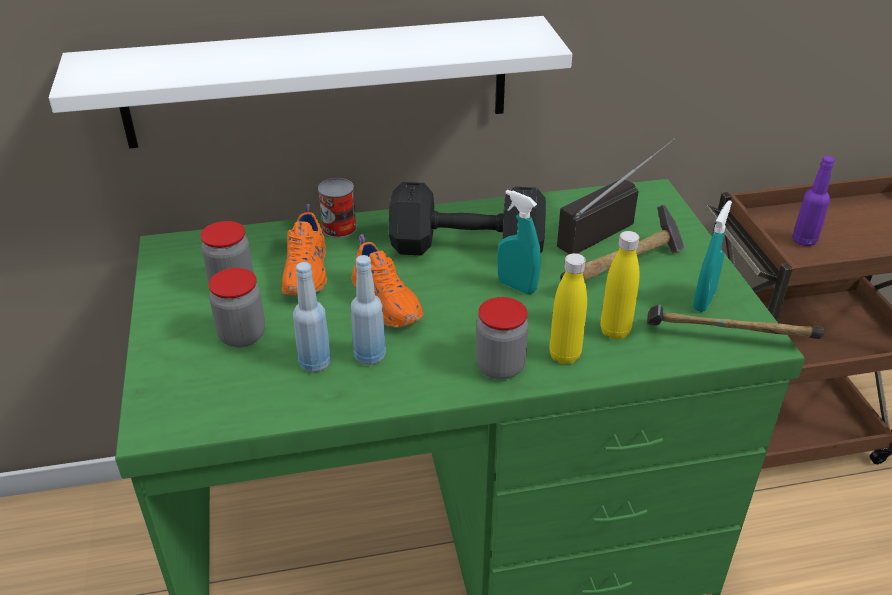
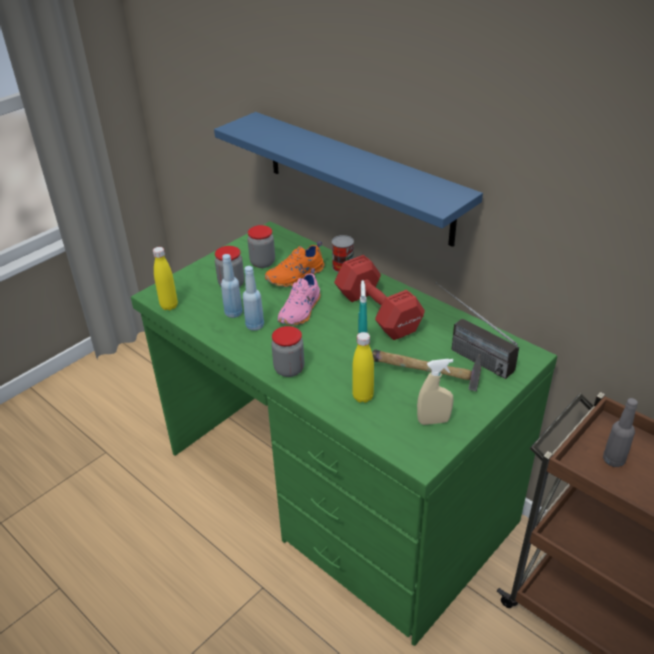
camera: 55 degrees right, 0 degrees up
white shelf [49,16,572,149] -> blue shelf [214,112,483,247]
orange shoe [351,234,423,328] -> pink shoe [278,268,321,325]
black dumbbell [388,182,546,255] -> red dumbbell [334,255,425,340]
yellow bottle [549,253,587,364] -> yellow bottle moved to [153,247,178,310]
radio [557,138,675,254] -> radio turned 150 degrees counterclockwise [436,282,519,379]
hammer [647,305,824,339] -> none
turquoise spray bottle [693,200,732,312] -> beige spray bottle [417,359,454,425]
purple bottle [792,156,835,246] -> grey bottle [603,398,638,467]

